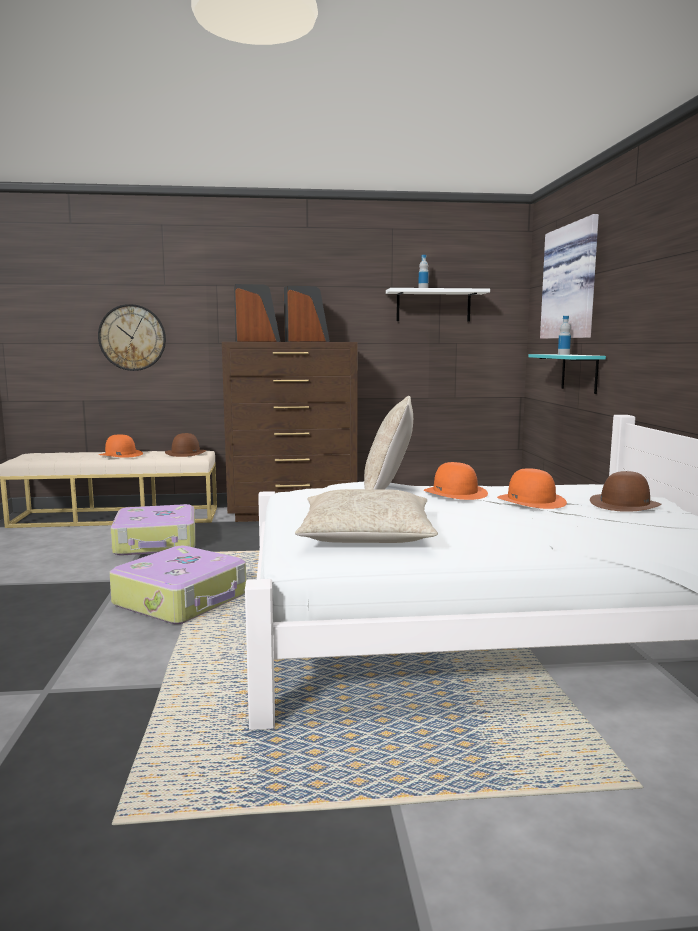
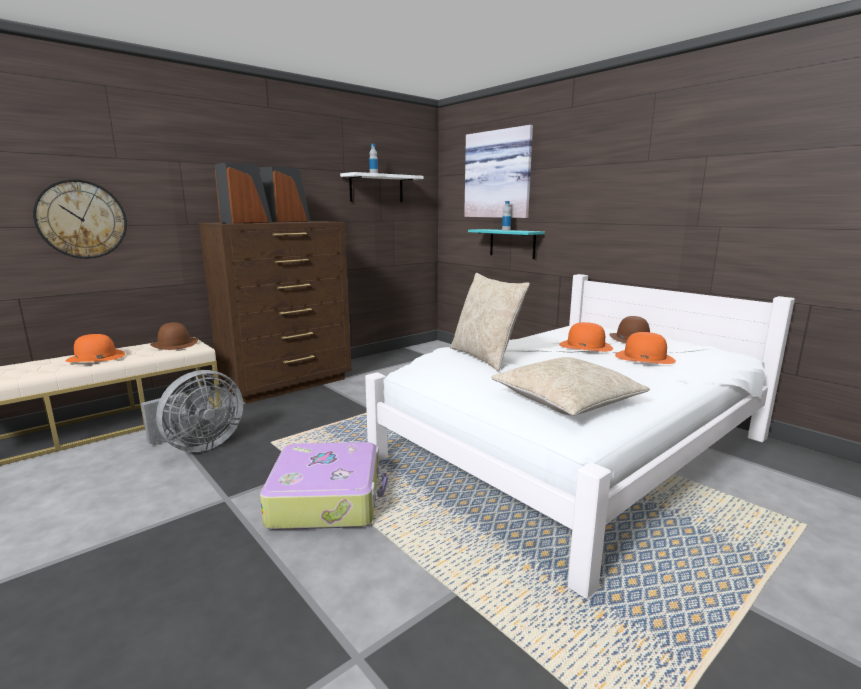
camera: 35 degrees left, 5 degrees up
suitcase [111,504,195,555] -> grey fan [141,370,243,452]
orange hat [424,462,488,500] -> orange hat moved to [615,332,676,364]

